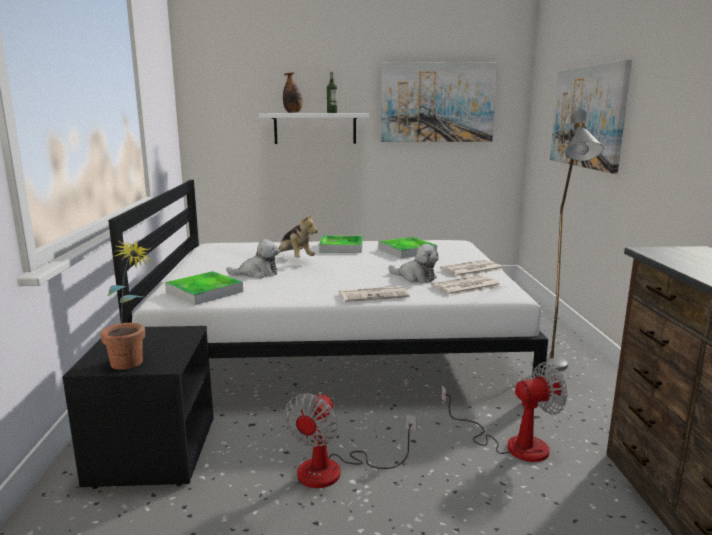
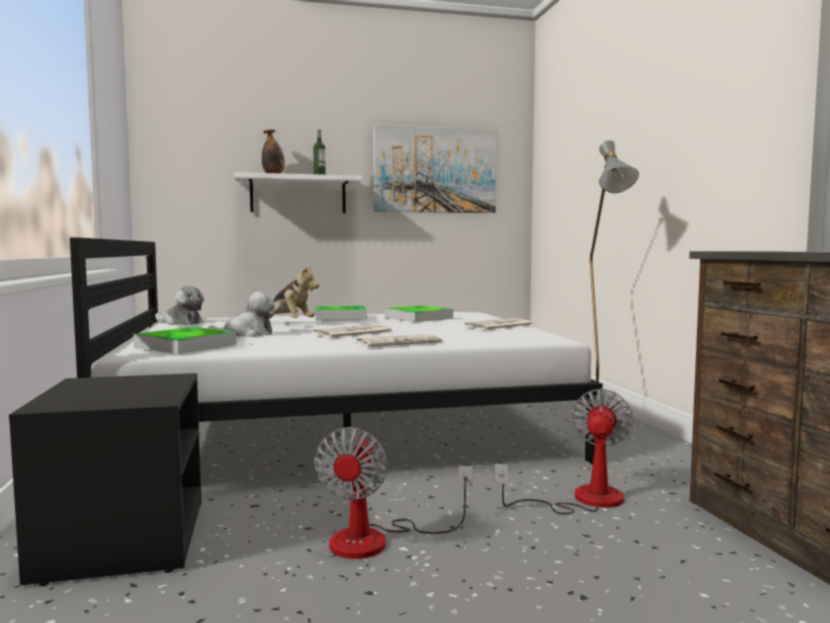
camera: 10 degrees left, 10 degrees down
potted plant [100,240,154,370] -> none
plush toy [389,244,439,283] -> plush toy moved to [155,286,204,325]
newspaper [431,275,501,296] -> newspaper moved to [314,324,392,338]
fan [441,362,568,462] -> fan turned 45 degrees counterclockwise [495,389,633,514]
picture [550,59,632,173] -> none

